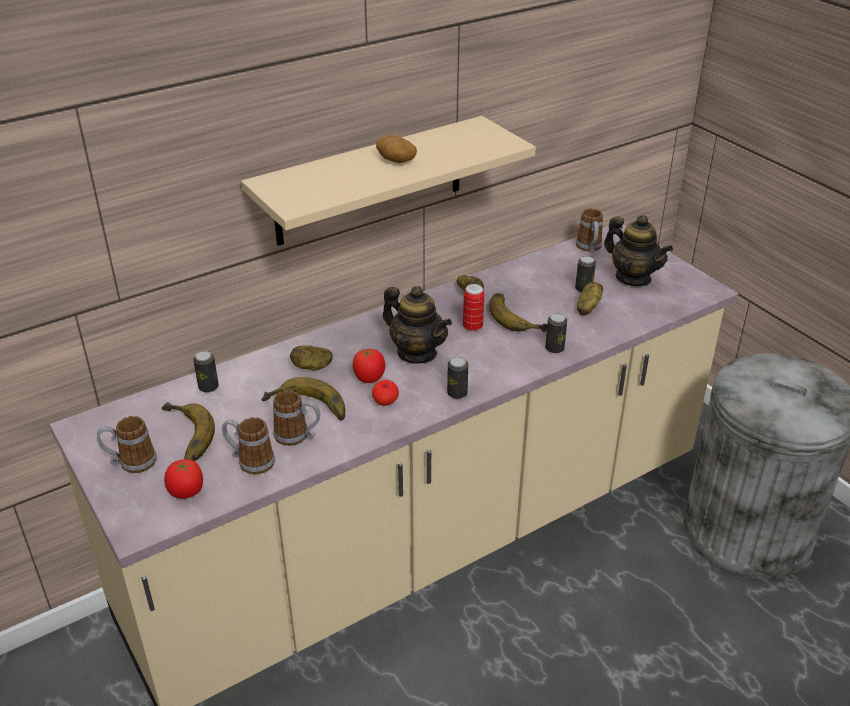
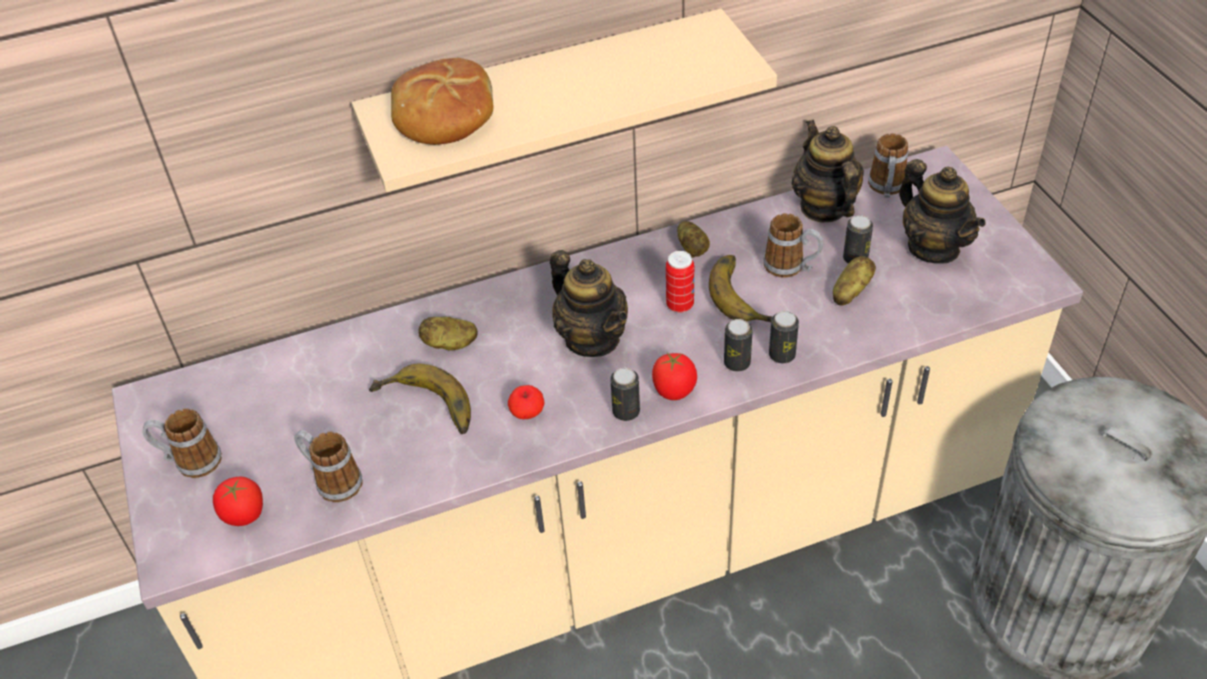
camera: 15 degrees right, 10 degrees up
banana [162,402,215,461] -> none
can [193,351,219,393] -> can moved to [724,319,753,372]
mug [273,390,320,446] -> mug moved to [763,213,823,278]
tomato [352,348,385,383] -> tomato moved to [652,353,697,400]
potato [376,135,417,163] -> none
none -> bread [391,58,494,145]
none -> teapot [792,119,864,222]

